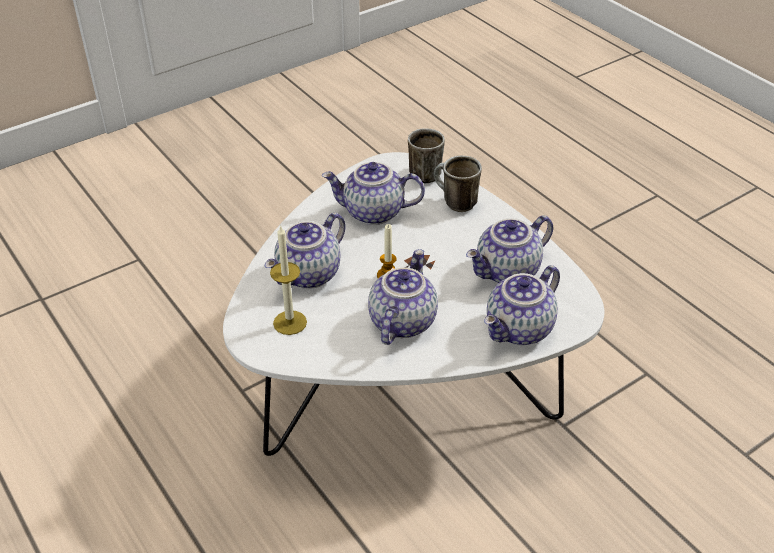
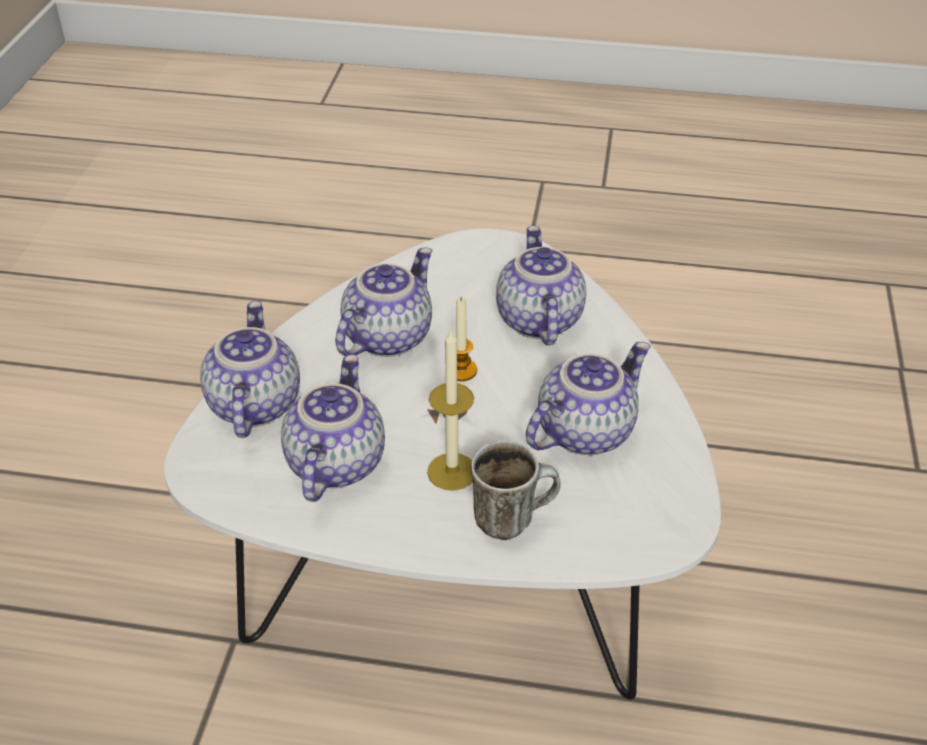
camera: 135 degrees right, 0 degrees up
candle [270,225,307,335] -> candle moved to [427,330,474,491]
teapot [368,249,438,345] -> teapot turned 120 degrees counterclockwise [335,247,433,357]
mug [408,128,445,183] -> none

